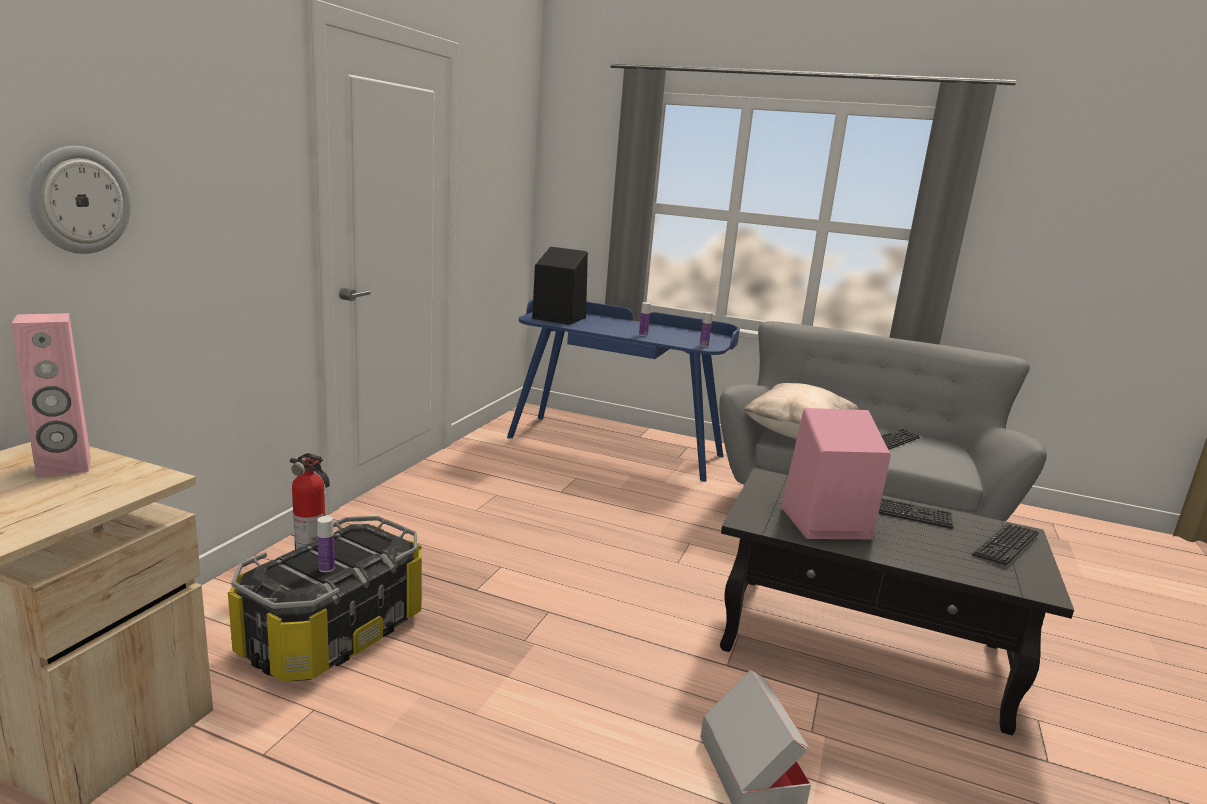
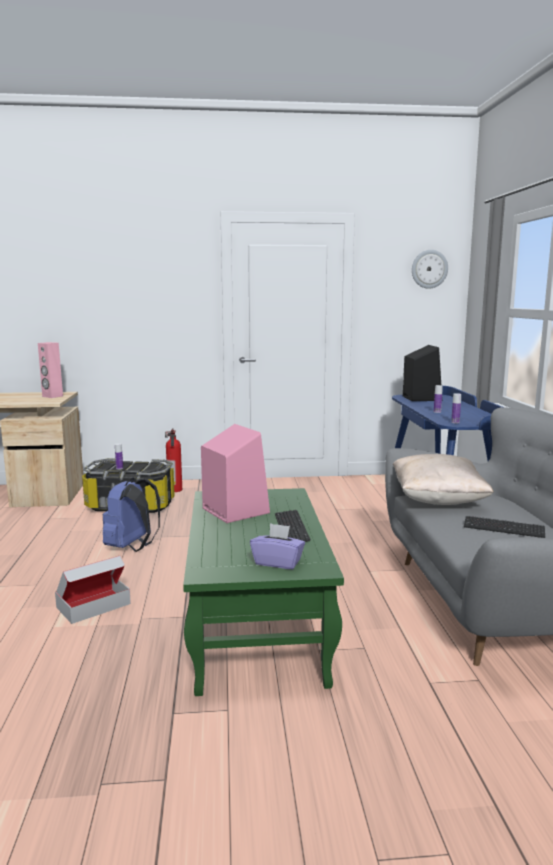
camera: 65 degrees right, 5 degrees down
wall clock [27,146,131,254] -> wall clock moved to [412,250,448,289]
black coffee table [720,468,1074,735] -> green coffee table [183,488,344,696]
keyboard [972,523,1039,565] -> purple tissue box [250,523,305,569]
none -> blue backpack [103,477,160,552]

